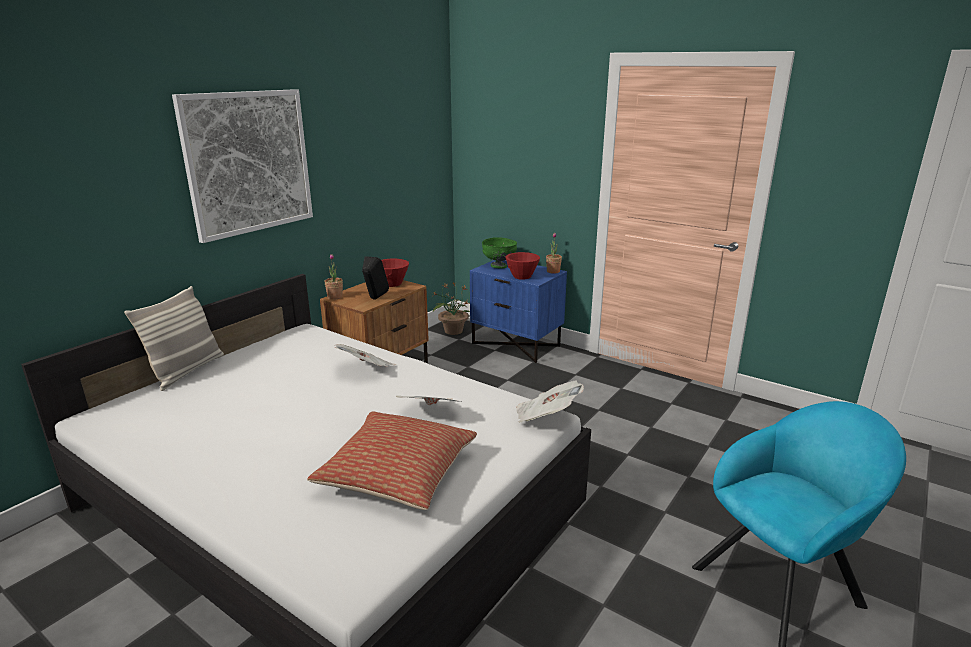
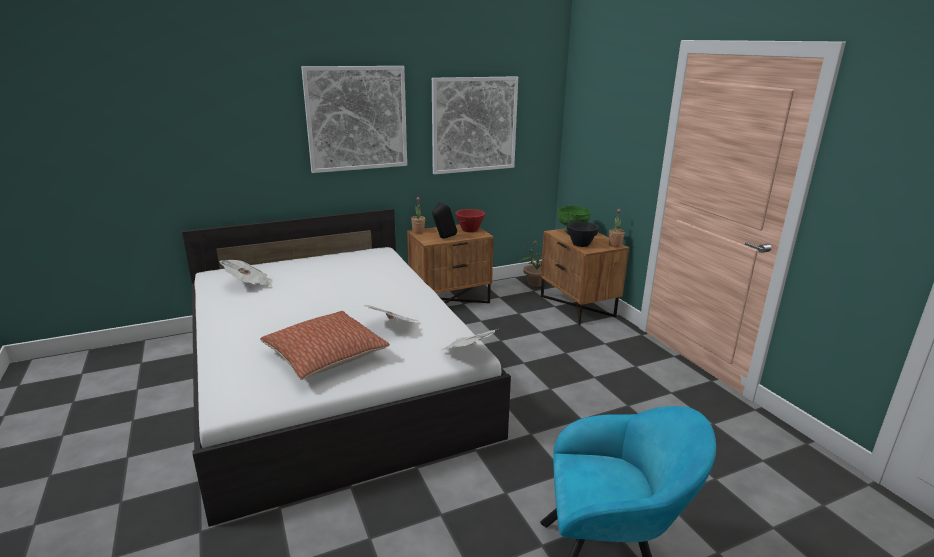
camera: 30 degrees right, 0 degrees up
pillow [124,286,224,391] -> none
newspaper [334,344,397,367] -> newspaper moved to [220,260,272,286]
blue nightstand [470,260,567,363] -> brown nightstand [541,228,629,325]
red bowl [505,252,540,280] -> black bowl [567,222,599,247]
none -> picture [432,76,518,175]

